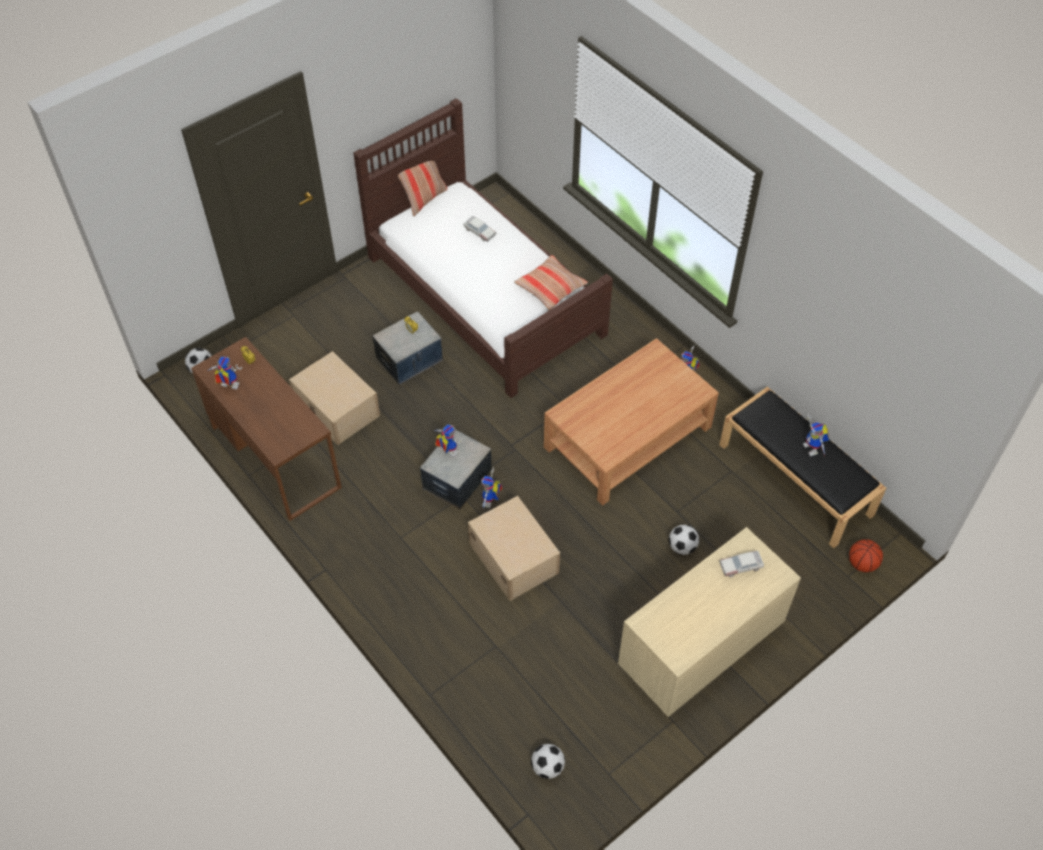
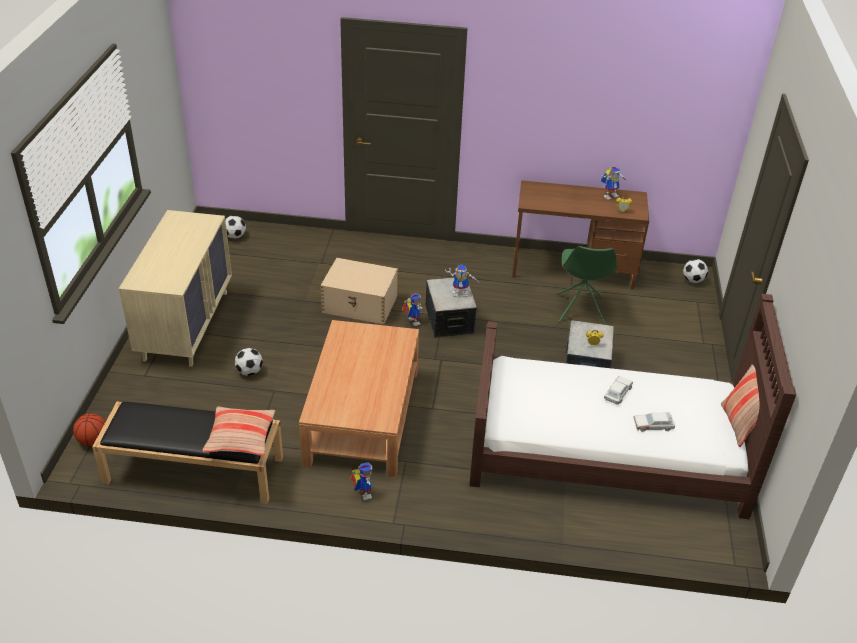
camera: 135 degrees right, 15 degrees down
beige storage box [289,351,380,445] -> green chair [557,246,617,325]
pillow [514,255,588,310] -> pillow moved to [202,406,275,456]
toy car [719,551,764,577] -> toy car moved to [604,376,633,404]
toy robot [803,414,829,456] -> none

